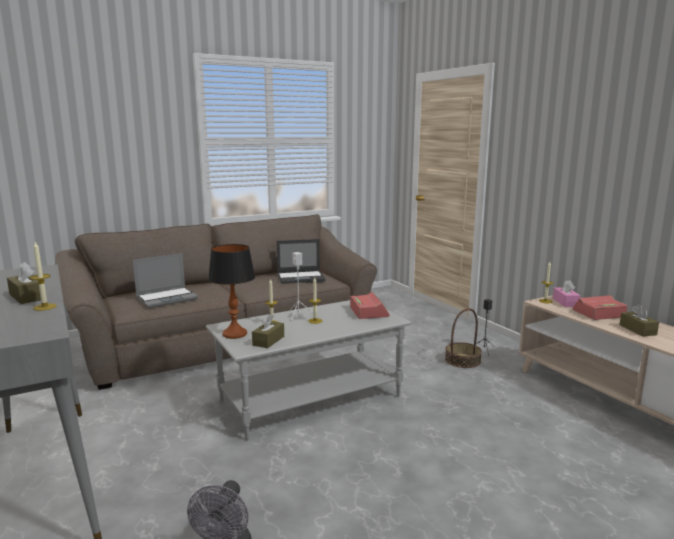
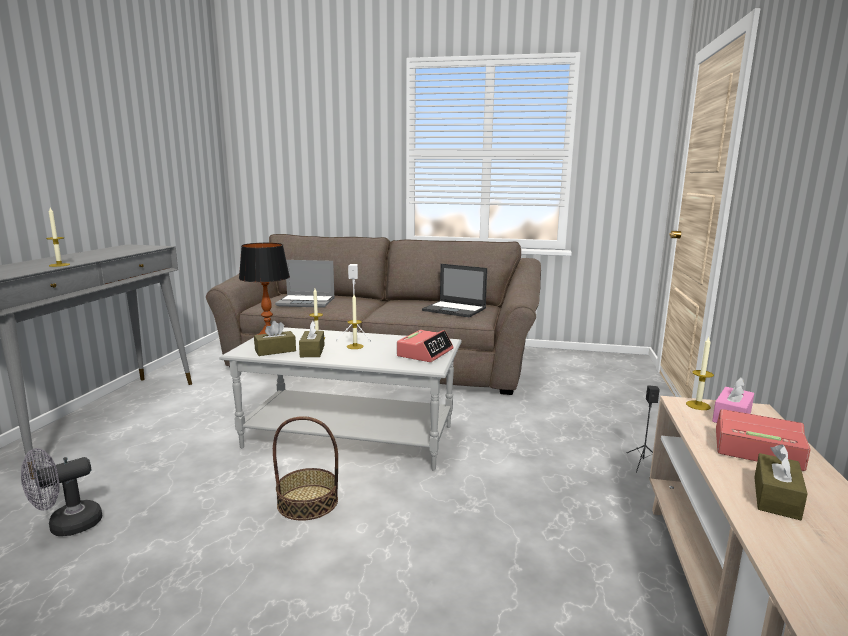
camera: 40 degrees right, 0 degrees up
brown tissue box [7,262,41,304] -> brown tissue box moved to [299,321,325,357]
basket [445,308,482,368] -> basket moved to [273,416,338,521]

